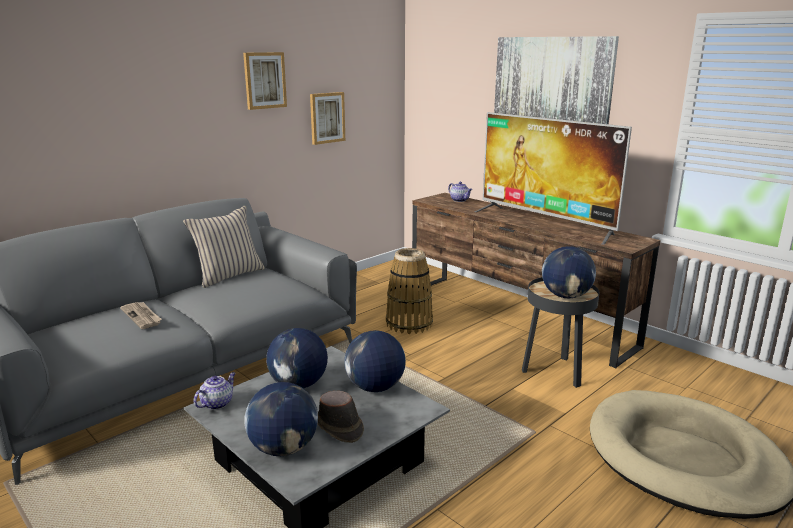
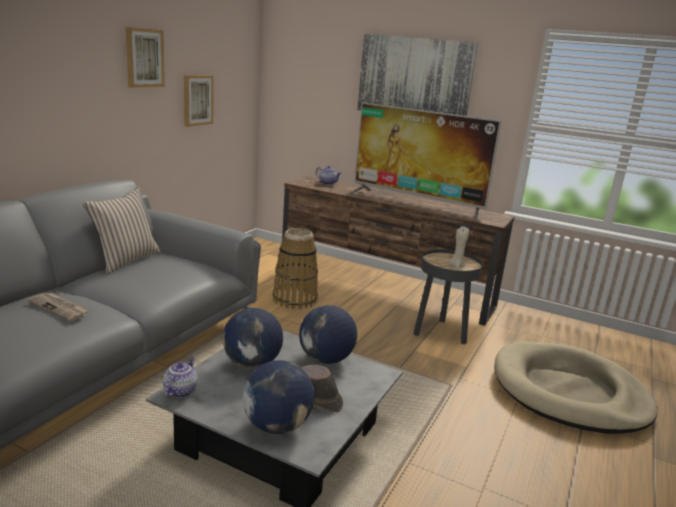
camera: 20 degrees left, 0 degrees up
globe [542,246,596,299] -> beige candle [449,226,469,268]

